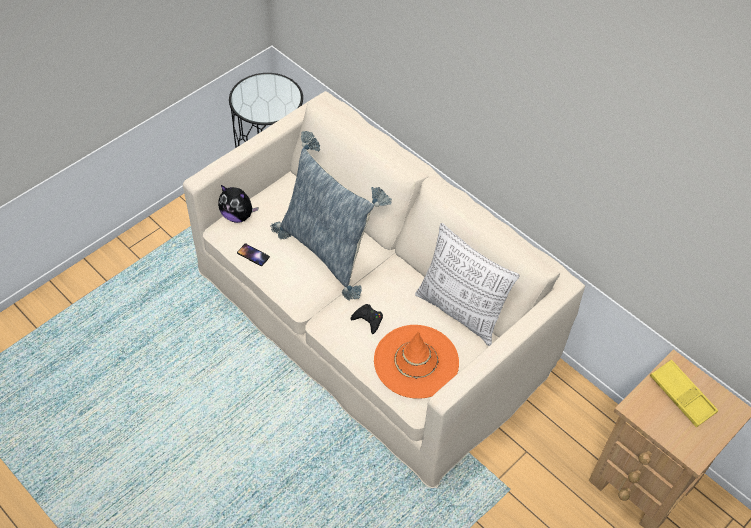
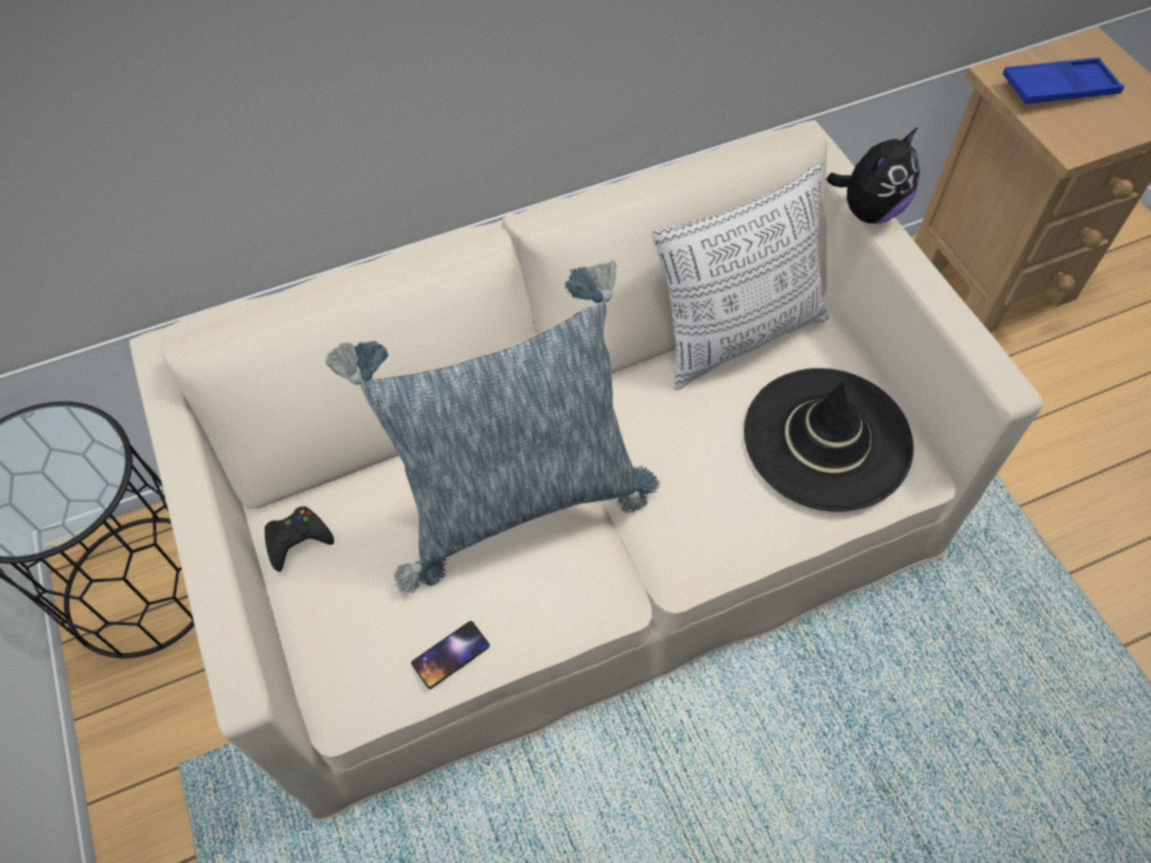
camera: 65 degrees left, 5 degrees up
plush toy [218,185,259,223] -> plush toy moved to [826,127,920,224]
black game controller [351,304,383,334] -> black game controller moved to [264,506,334,572]
orange hat [374,325,459,399] -> black hat [744,368,914,512]
yellow tray [650,360,718,428] -> blue tray [1003,58,1124,104]

